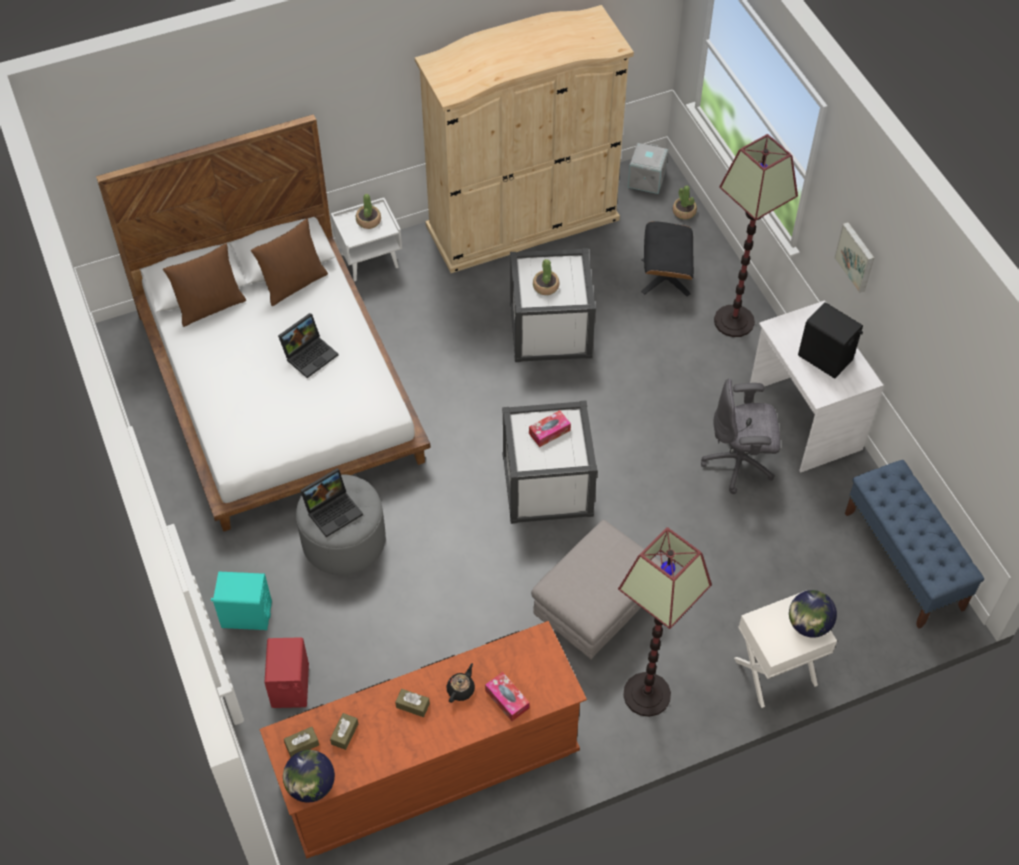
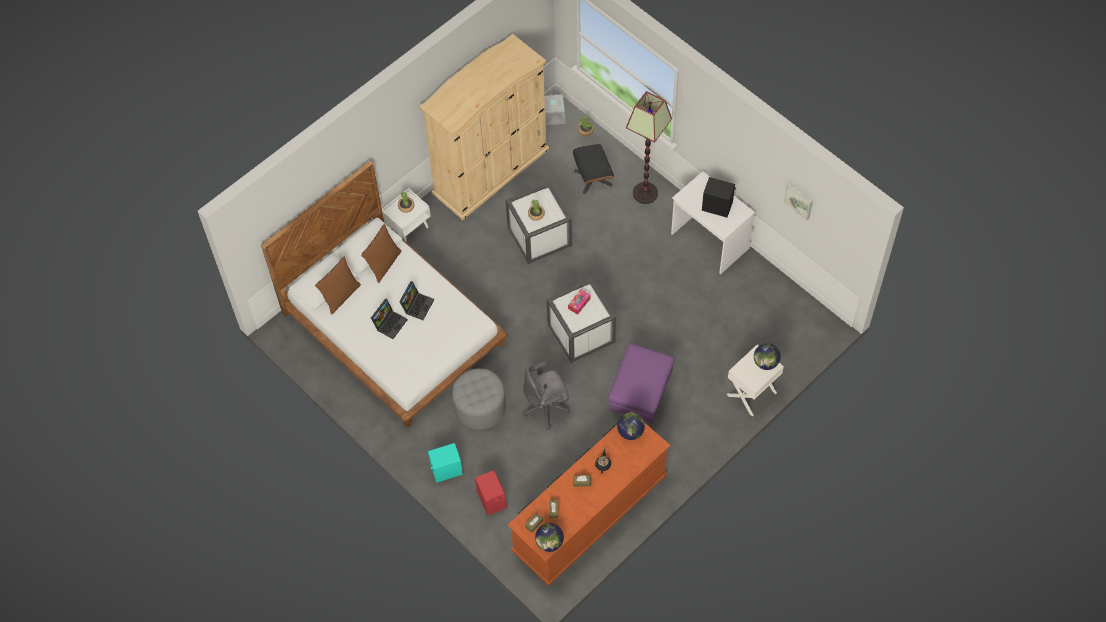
camera: 20 degrees left, 5 degrees up
laptop [300,468,363,537] -> laptop moved to [371,298,408,339]
tissue box [485,672,530,721] -> none
grey ottoman [531,520,661,660] -> purple ottoman [608,343,675,424]
floor lamp [618,527,712,717] -> none
grey office chair [701,379,780,494] -> grey office chair moved to [523,361,570,430]
picture [834,222,874,293] -> picture moved to [784,183,813,220]
blue bench [845,460,984,629] -> none
none -> globe [617,412,645,440]

